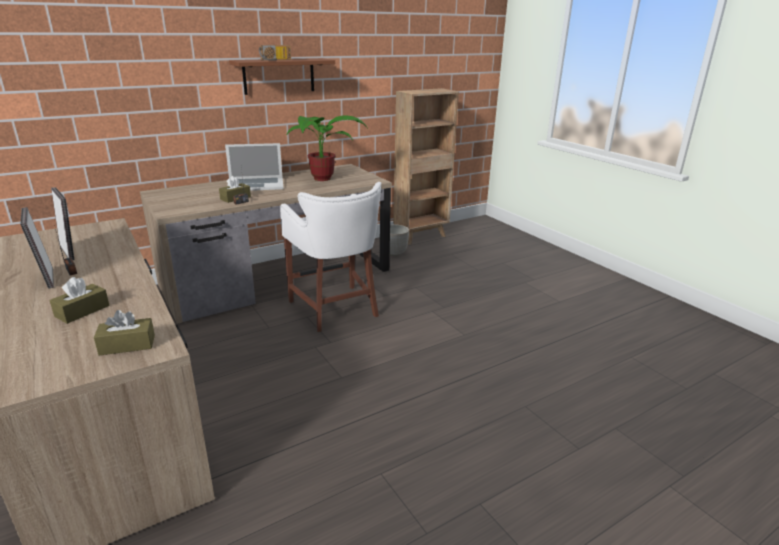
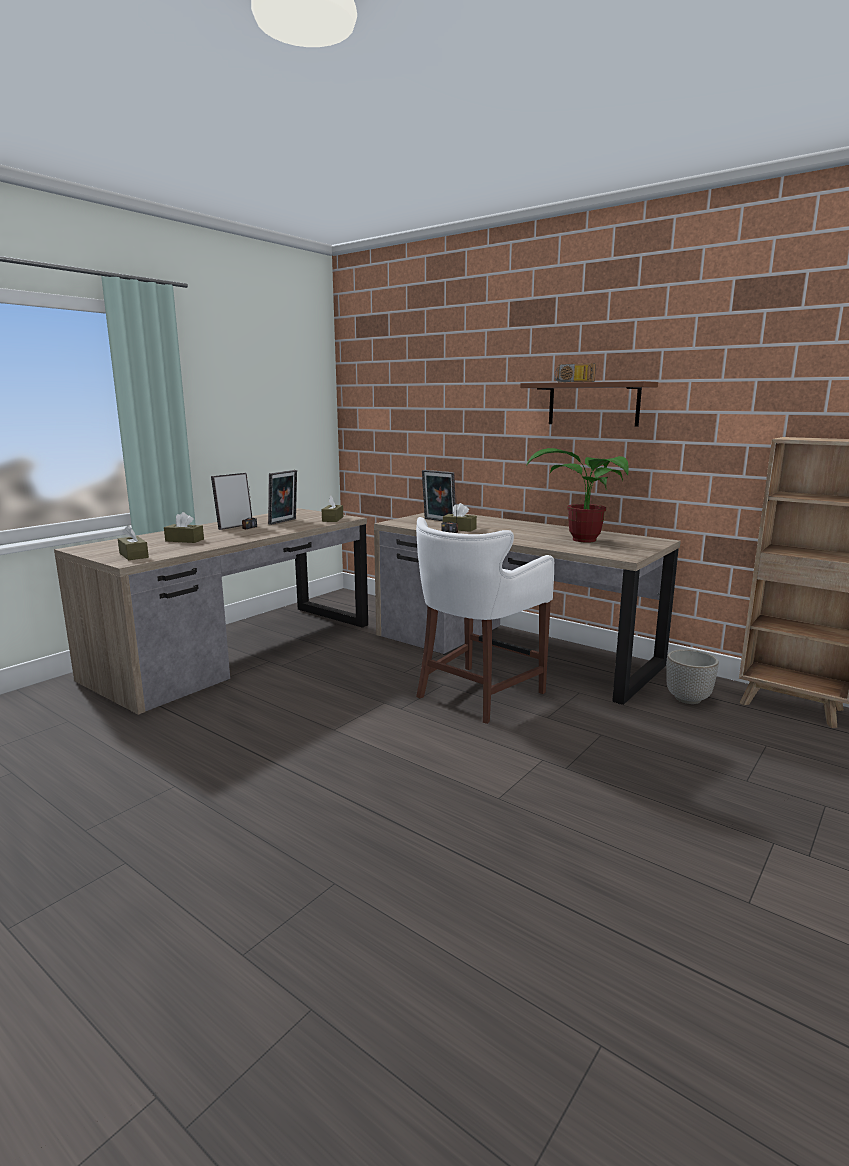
camera: 70 degrees right, 10 degrees down
laptop [225,143,283,191] -> none
none -> brown tissue box [322,496,343,522]
none -> picture frame [422,470,456,521]

